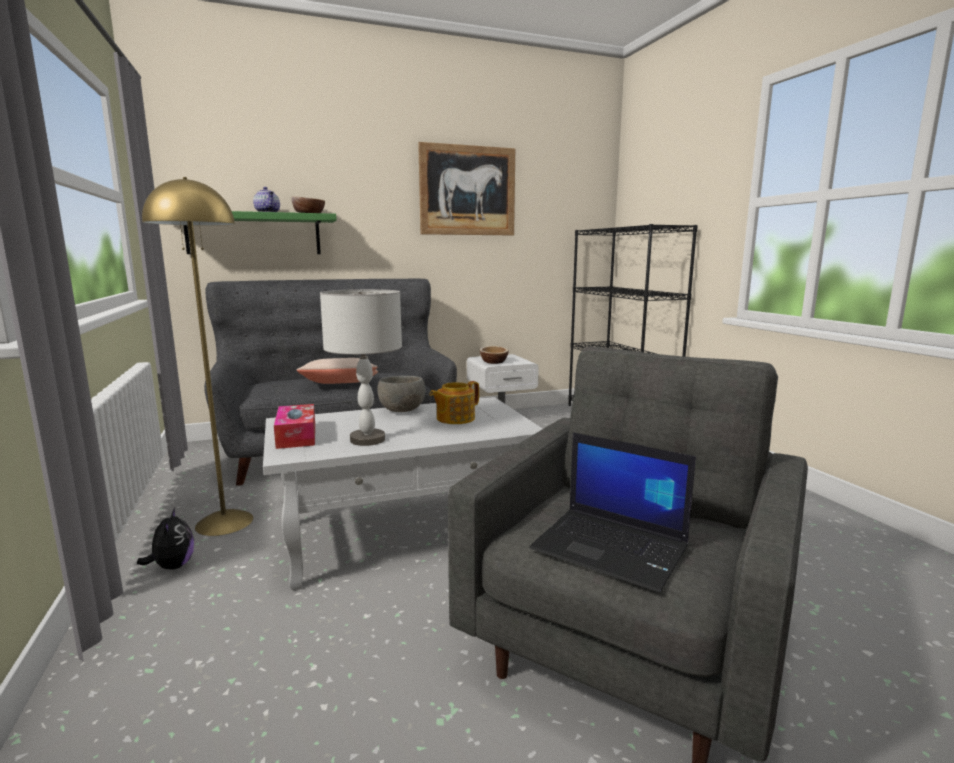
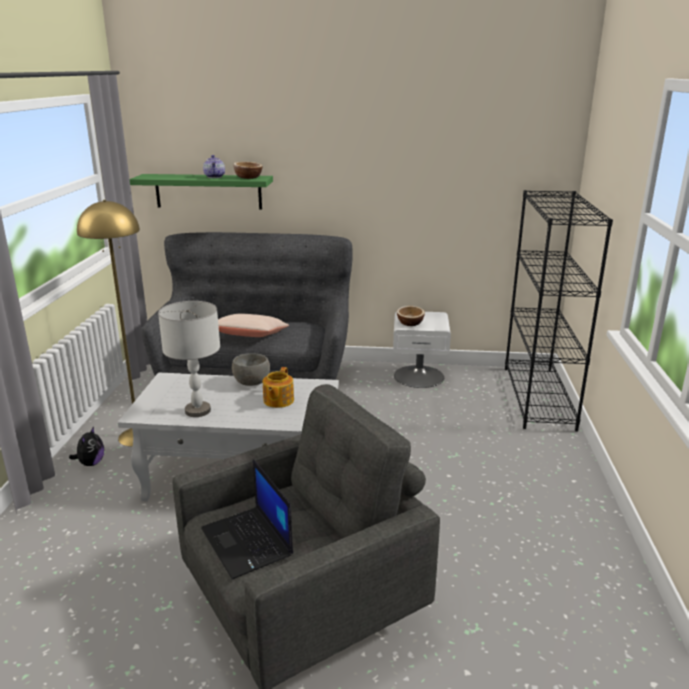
camera: 25 degrees right, 10 degrees up
tissue box [274,404,315,449] -> none
picture [418,142,515,235] -> none
teapot [429,381,479,424] -> teapot turned 60 degrees counterclockwise [263,367,294,408]

